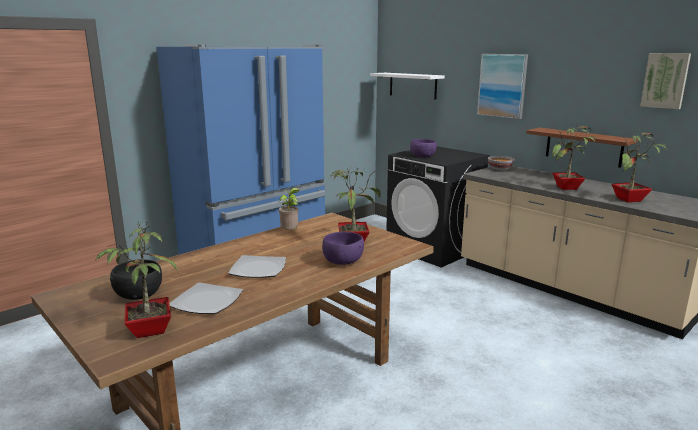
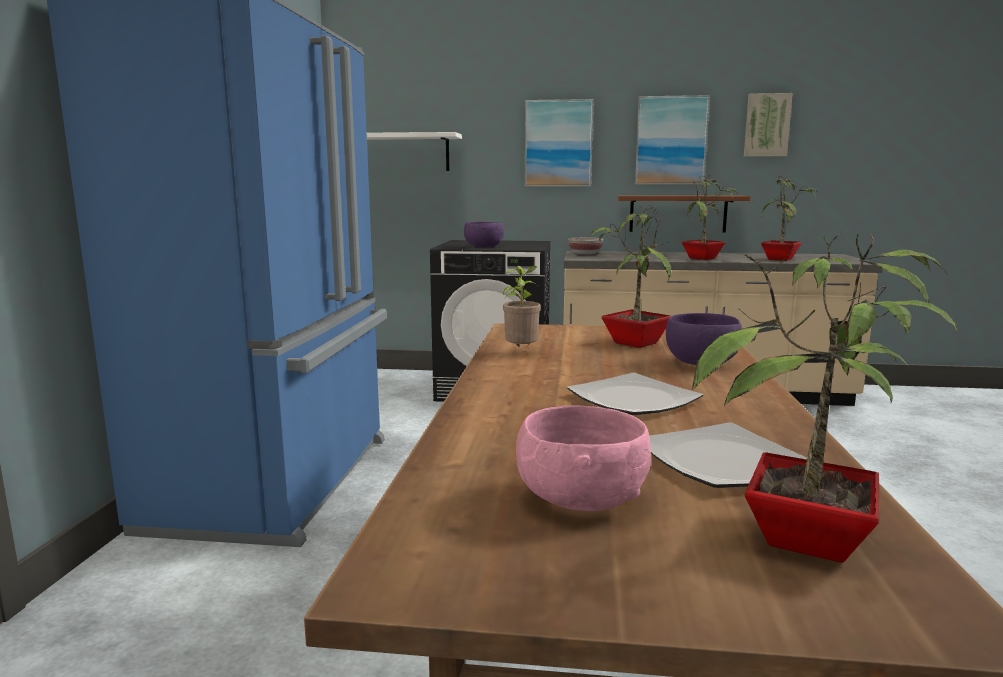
camera: 40 degrees left, 5 degrees down
black bowl [110,259,162,300] -> pink bowl [516,406,651,511]
none -> picture [635,95,710,185]

